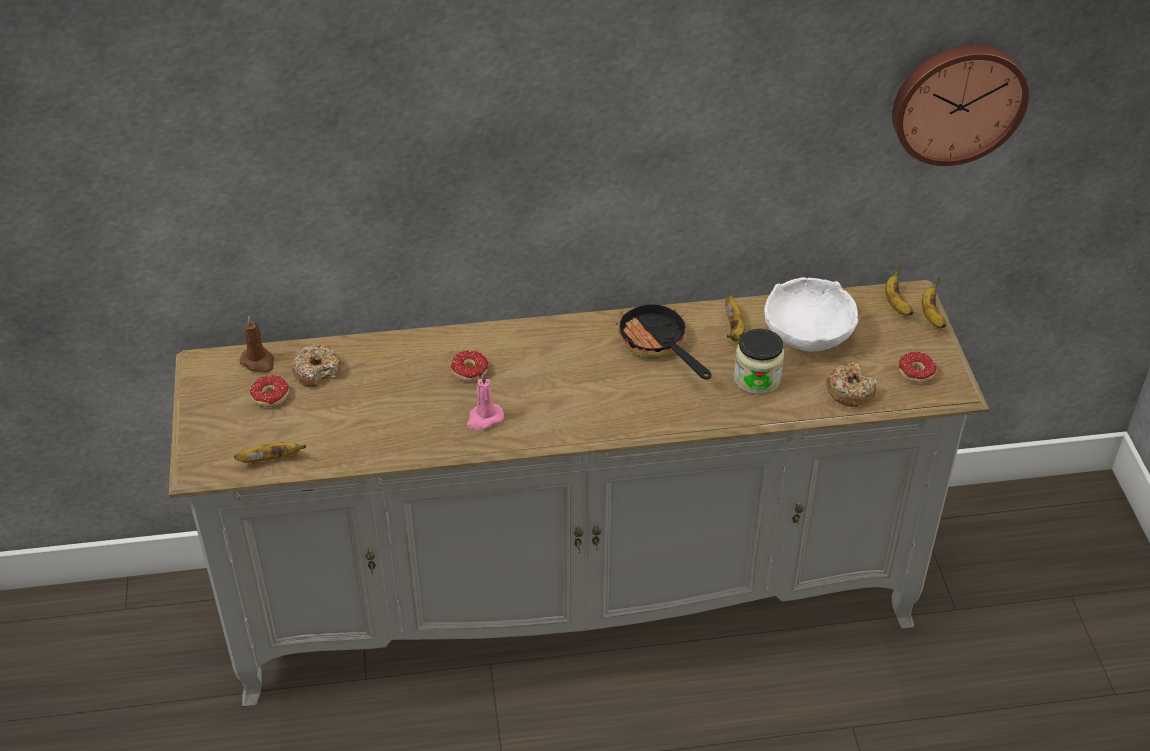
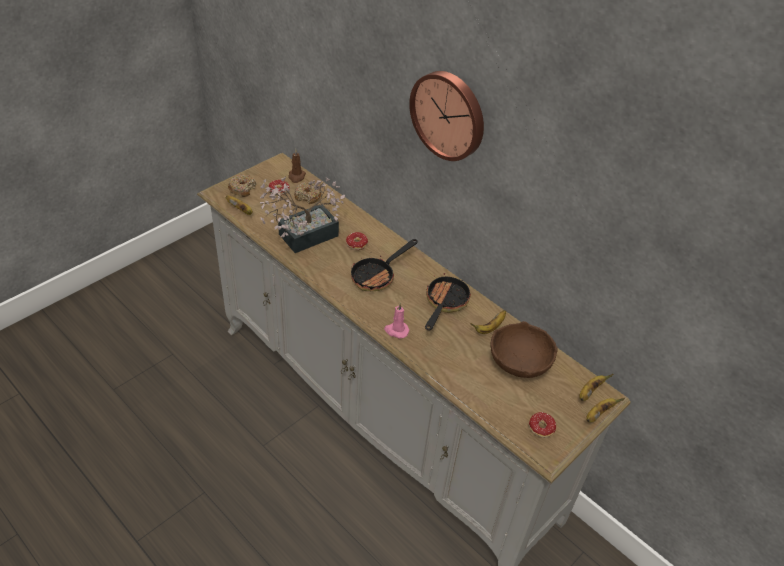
camera: 50 degrees right, 0 degrees up
pink candle [467,372,504,430] -> pink candle moved to [384,303,409,339]
jar [734,329,784,395] -> none
white bowl [764,277,858,352] -> brown bowl [490,321,558,378]
donut [826,362,877,407] -> donut moved to [228,174,256,197]
wall clock [892,45,1029,166] -> wall clock moved to [409,71,484,161]
none -> potted plant [260,176,345,253]
none -> frying pan [351,239,418,291]

